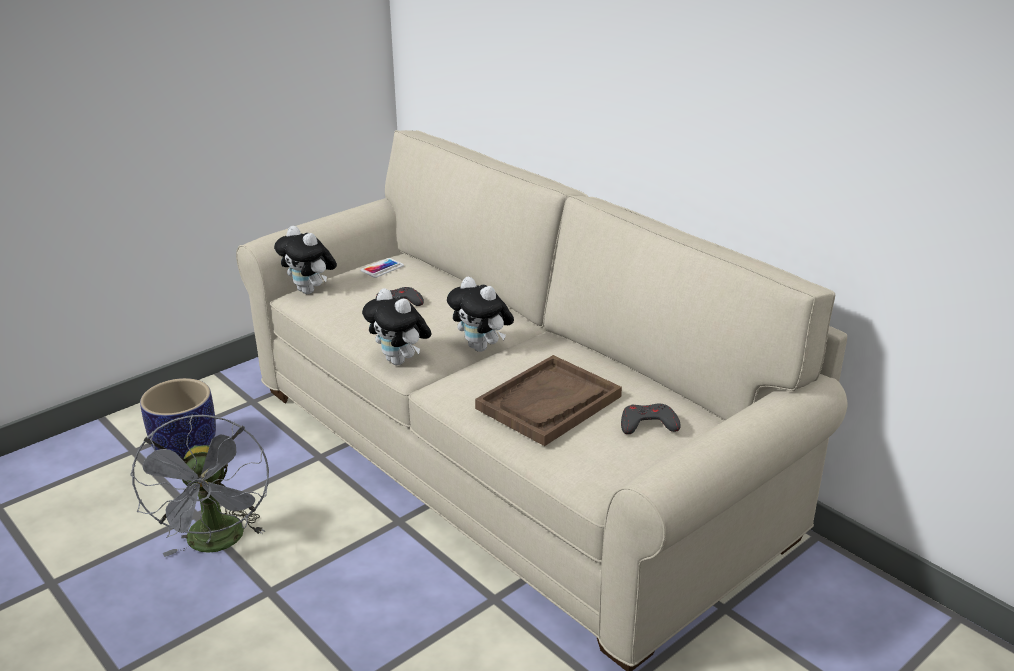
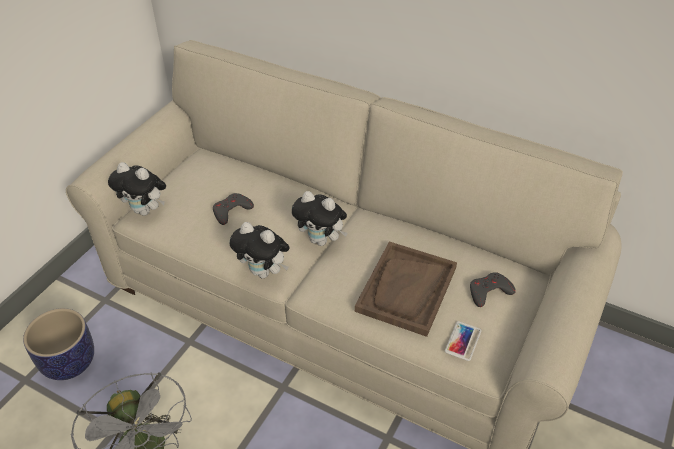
camera: 20 degrees left, 15 degrees up
phone [360,258,404,278] -> phone moved to [445,321,482,361]

